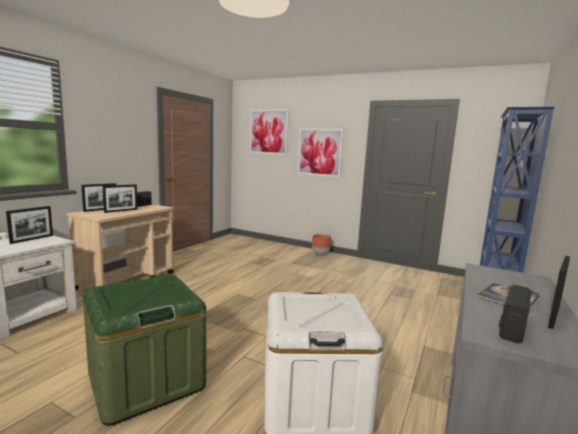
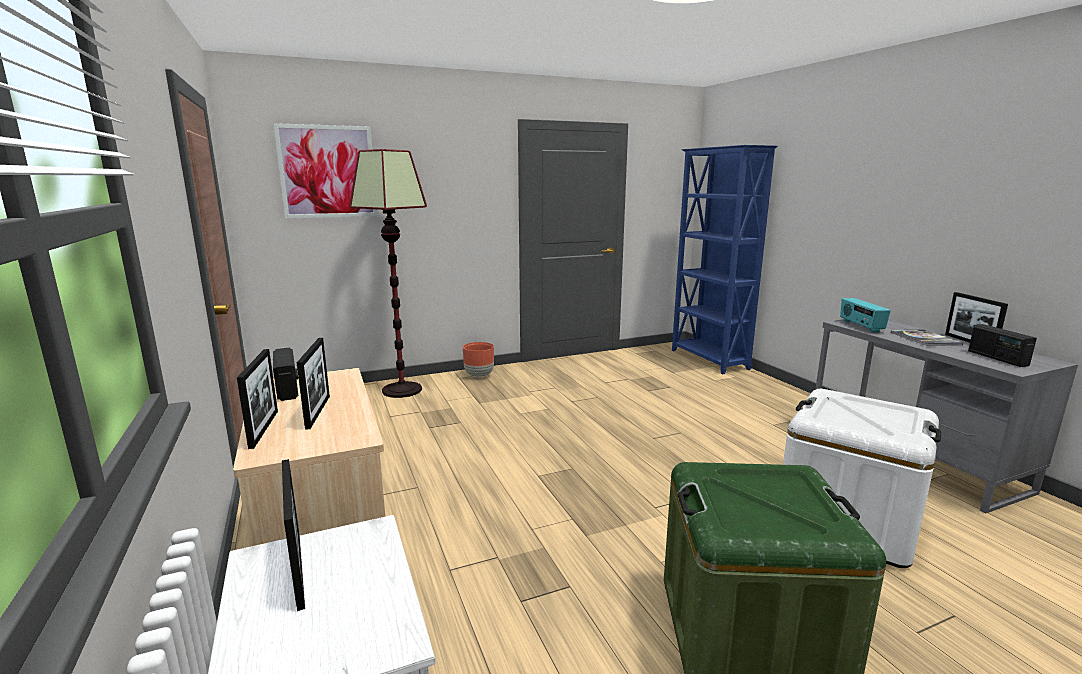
camera: 50 degrees left, 5 degrees up
picture [297,128,344,178] -> none
none -> floor lamp [349,149,427,398]
none -> radio [840,298,891,333]

